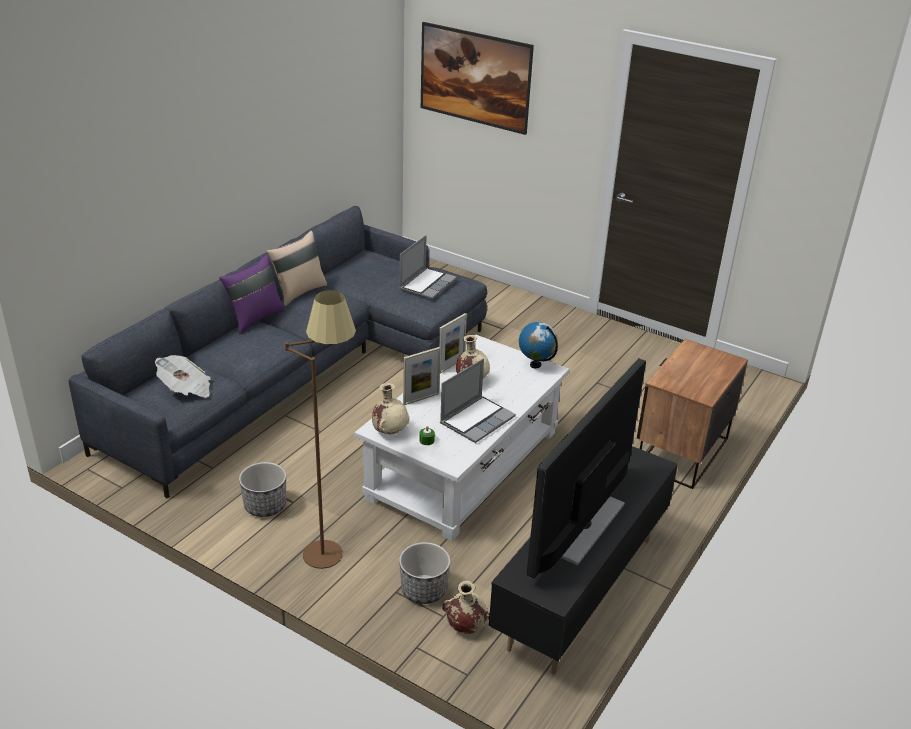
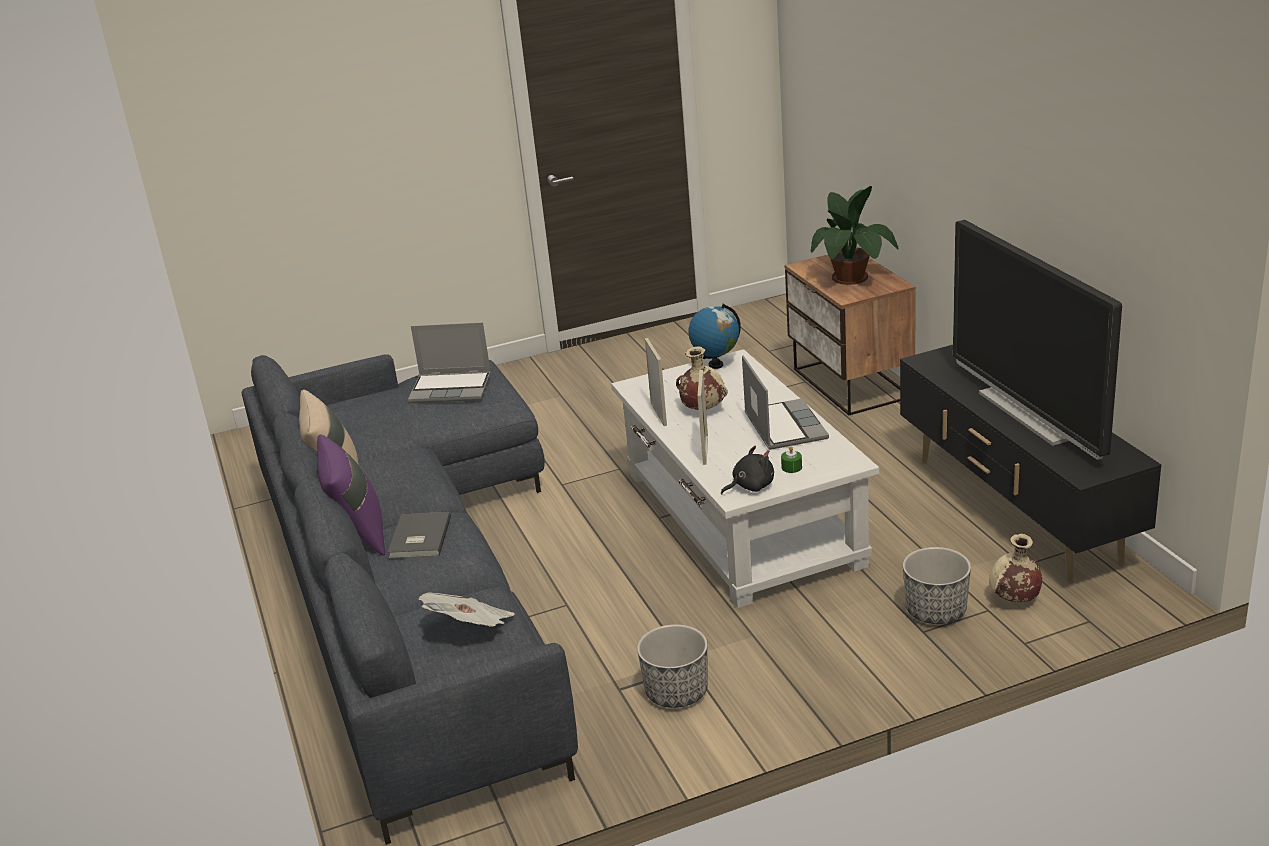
camera: 50 degrees left, 5 degrees down
brown floor lamp [285,290,356,569] -> none
beige vase [372,383,409,434] -> black plush toy [721,446,774,494]
laptop [399,235,457,299] -> laptop turned 120 degrees clockwise [408,322,491,403]
picture [421,22,534,135] -> none
none -> grey book [388,512,451,559]
none -> potted plant [811,186,898,285]

